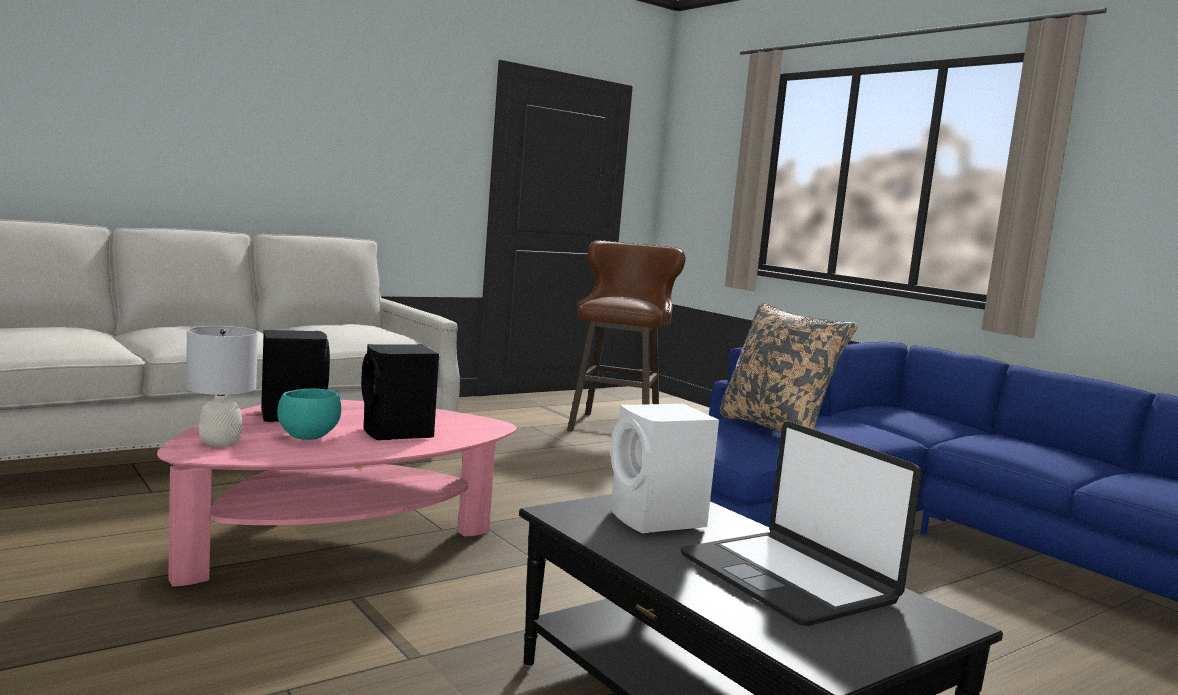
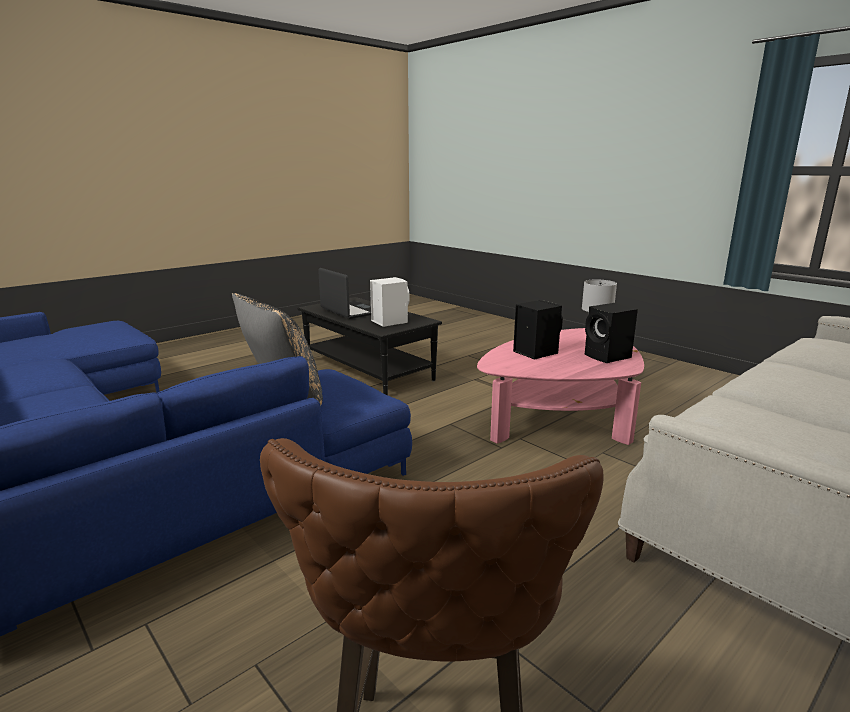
camera: 175 degrees right, 10 degrees up
turquoise bowl [277,389,341,440] -> none

